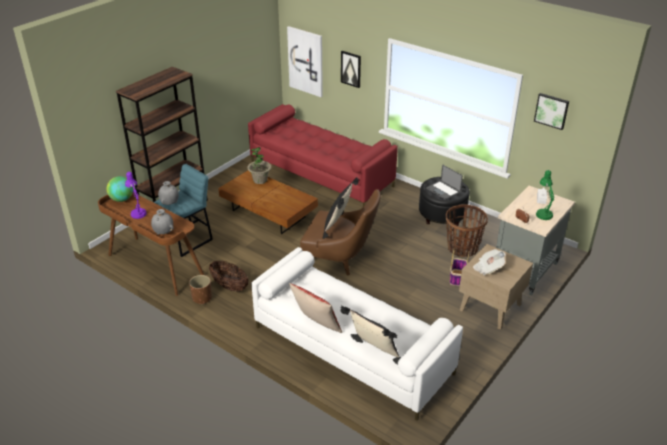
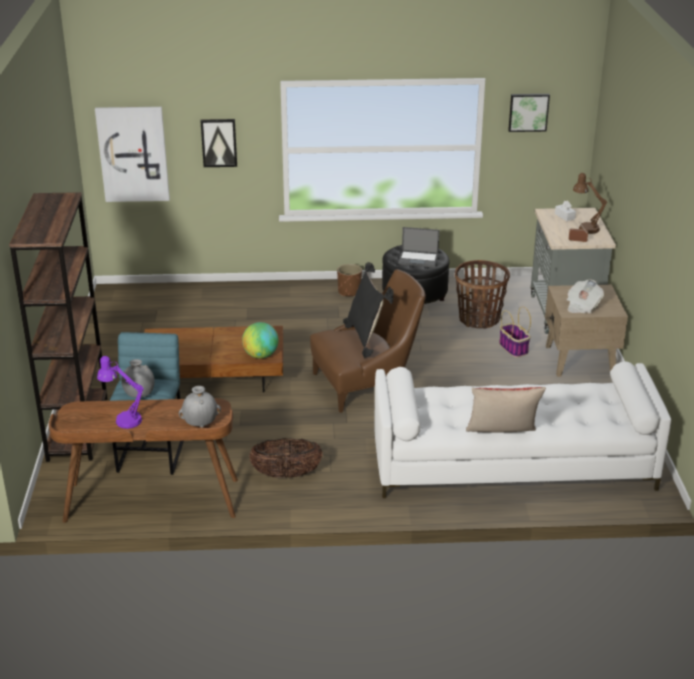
camera: 40 degrees left, 5 degrees down
globe [107,176,133,202] -> globe moved to [242,322,279,359]
brown planter [189,275,212,305] -> brown planter moved to [337,264,362,296]
potted plant [247,147,271,184] -> none
red sofa [248,104,398,207] -> none
black pillow [340,305,401,364] -> none
green table lamp [536,170,555,220] -> brown table lamp [573,173,607,234]

